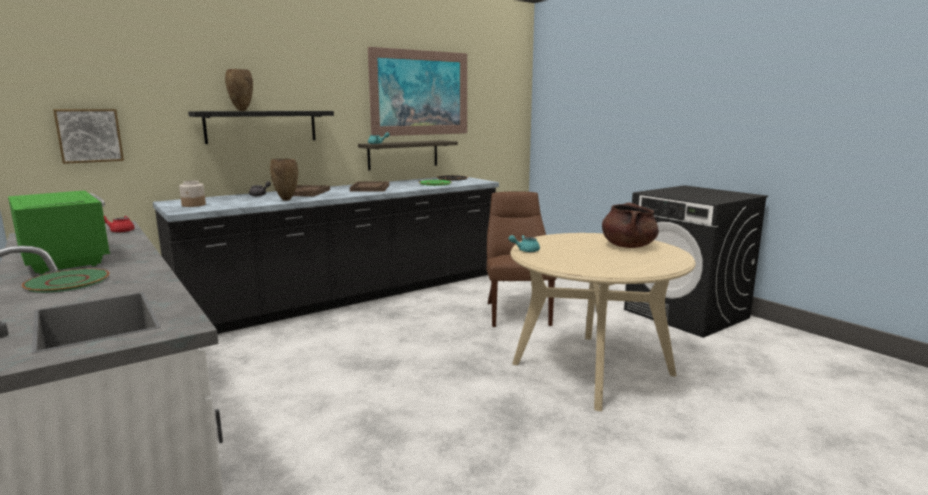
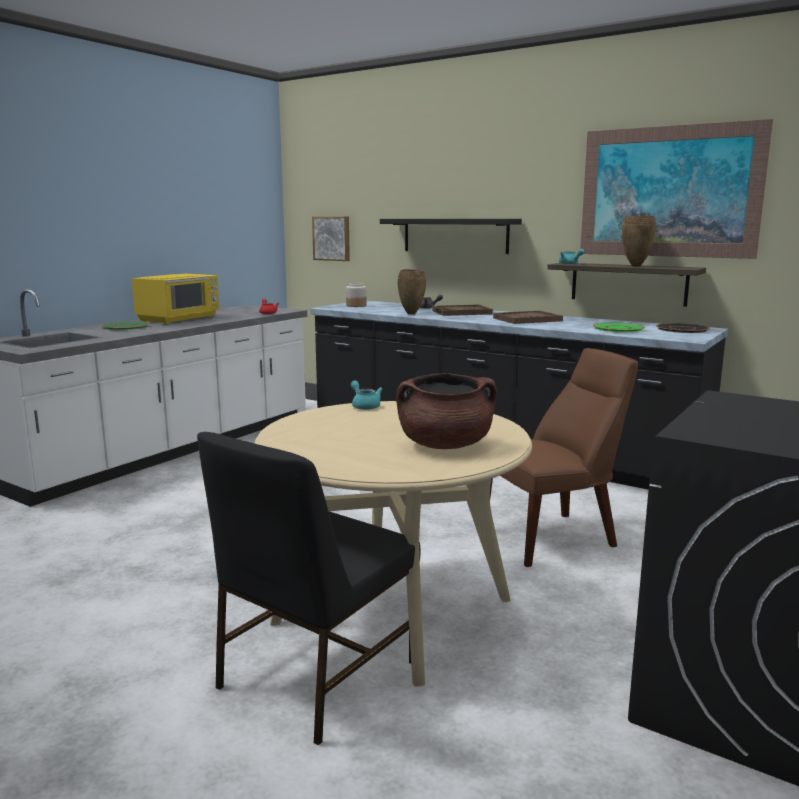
camera: 70 degrees right, 0 degrees up
green microwave [8,190,111,274] -> yellow microwave [132,274,219,324]
brown vase [225,69,253,111] -> brown vase moved to [622,216,656,266]
none -> black chair [197,432,420,745]

